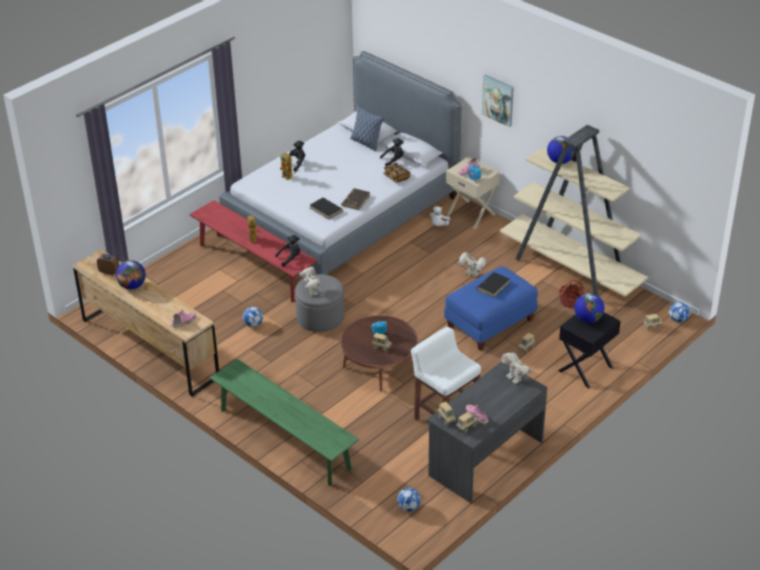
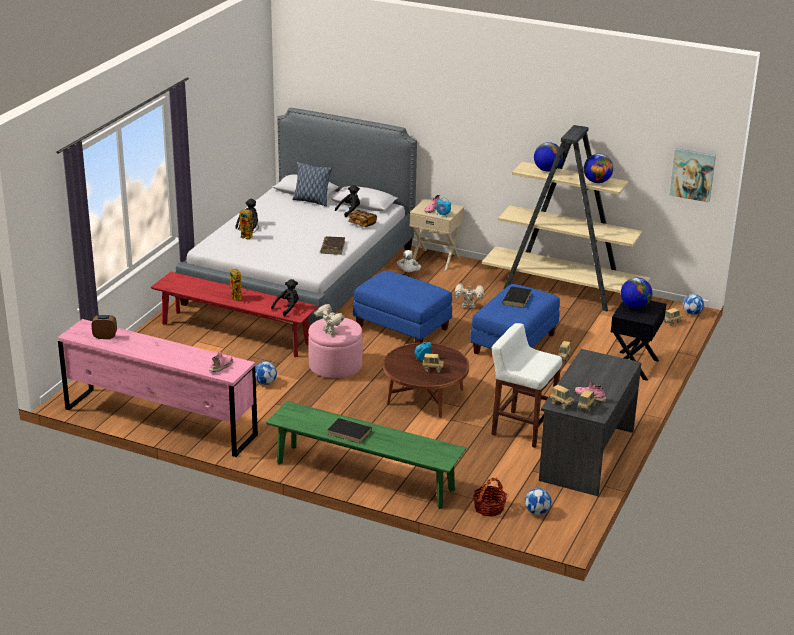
camera: 20 degrees left, 10 degrees down
brown dresser [73,249,219,397] -> pink dresser [57,319,258,457]
globe [116,260,146,290] -> globe moved to [584,154,613,183]
grey ottoman [295,274,344,332] -> pink ottoman [308,318,362,378]
black book [310,198,343,220] -> black book moved to [327,418,372,444]
picture [482,75,514,127] -> picture moved to [670,148,716,203]
toy robot [501,352,531,384] -> none
basket [559,280,585,308] -> basket moved to [473,477,507,517]
none -> blue ottoman [353,270,452,343]

